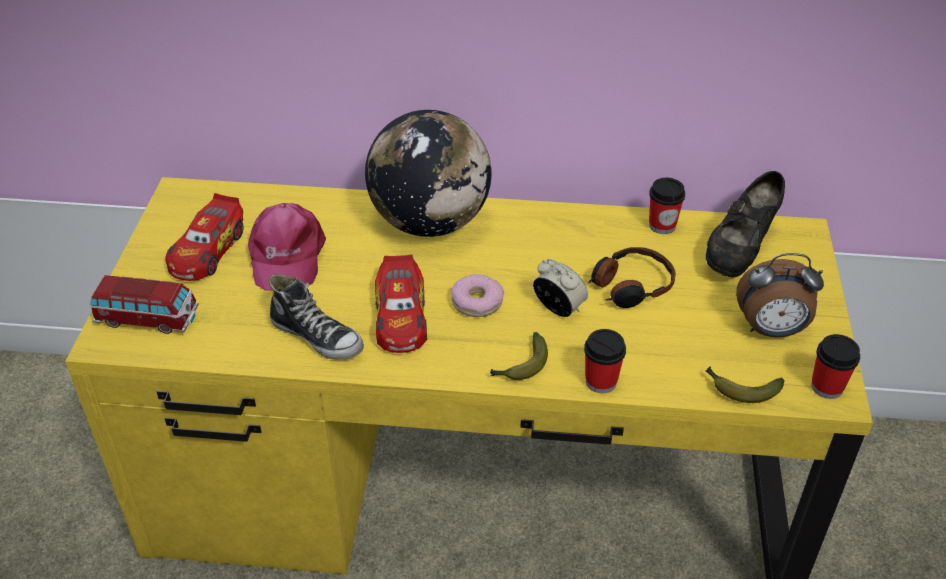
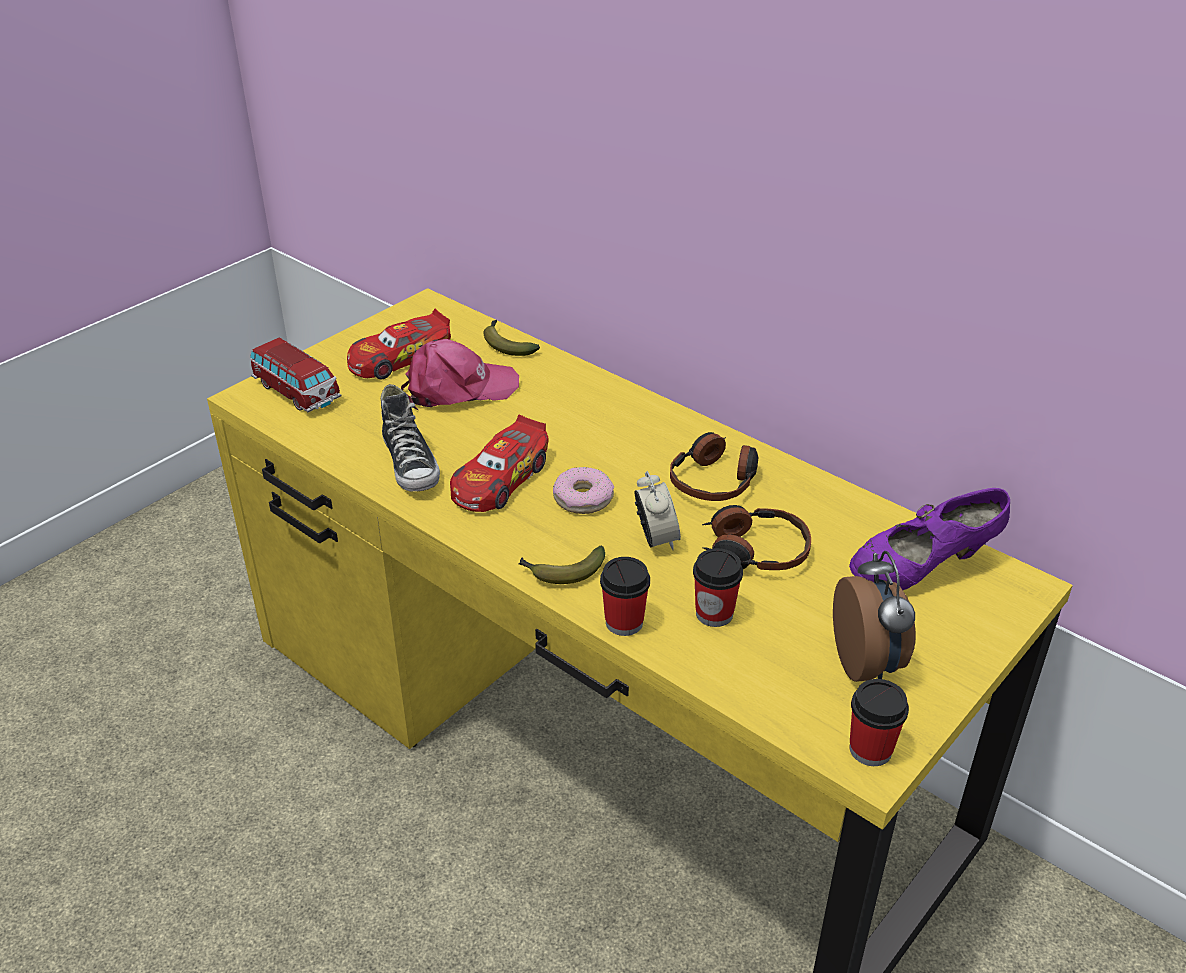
camera: 35 degrees right, 5 degrees down
pink cap [248,203,326,291] -> pink cap turned 135 degrees counterclockwise [401,339,519,411]
globe [365,110,492,237] -> none
cup [649,178,685,234] -> cup moved to [693,548,743,627]
banana [705,366,784,403] -> banana moved to [483,320,540,356]
black shoe [706,171,785,278] -> purple shoe [849,488,1010,590]
alarm clock [736,253,824,337] -> alarm clock turned 135 degrees counterclockwise [833,551,916,682]
none -> headphones [670,432,758,501]

